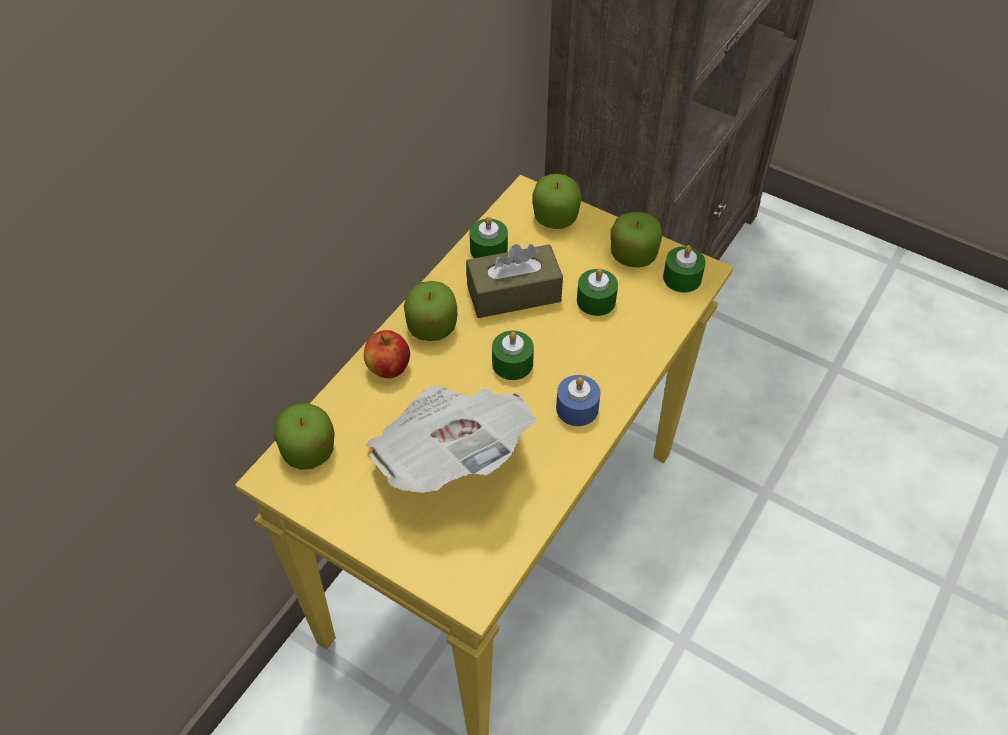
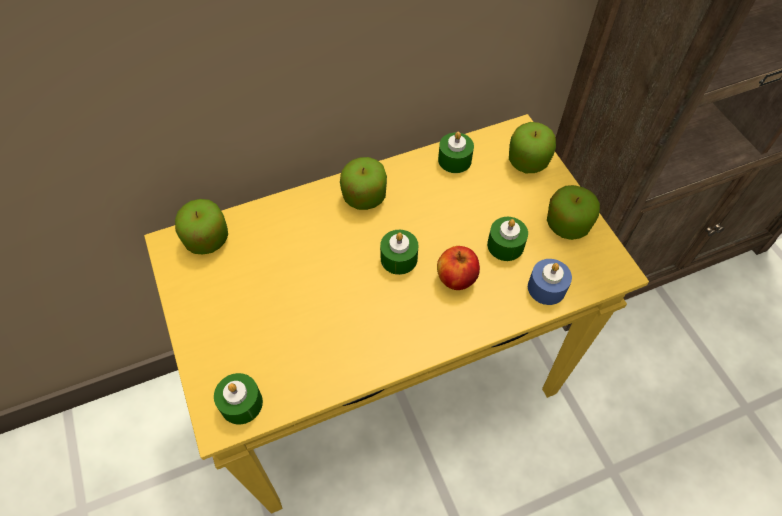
camera: 35 degrees right, 5 degrees up
apple [364,330,410,378] -> apple moved to [437,246,480,290]
newspaper [366,385,536,493] -> none
brown tissue box [466,244,563,318] -> none
blue candle [556,375,601,426] -> blue candle moved to [528,259,572,305]
green candle [663,245,706,292] -> green candle moved to [214,373,263,425]

